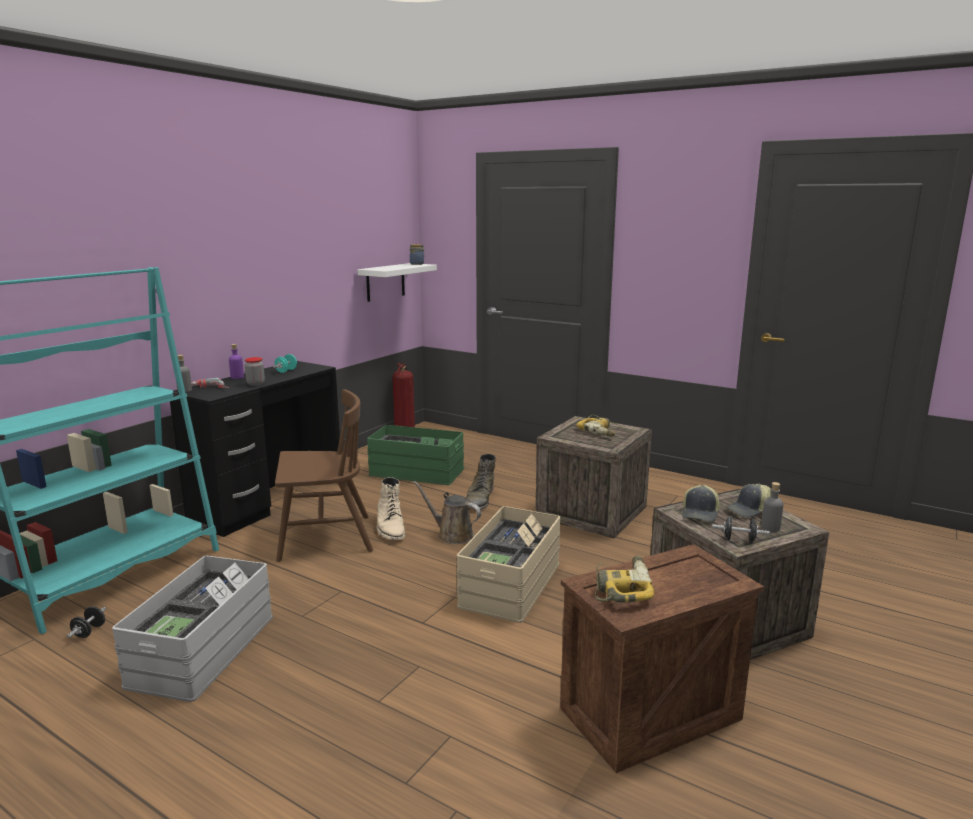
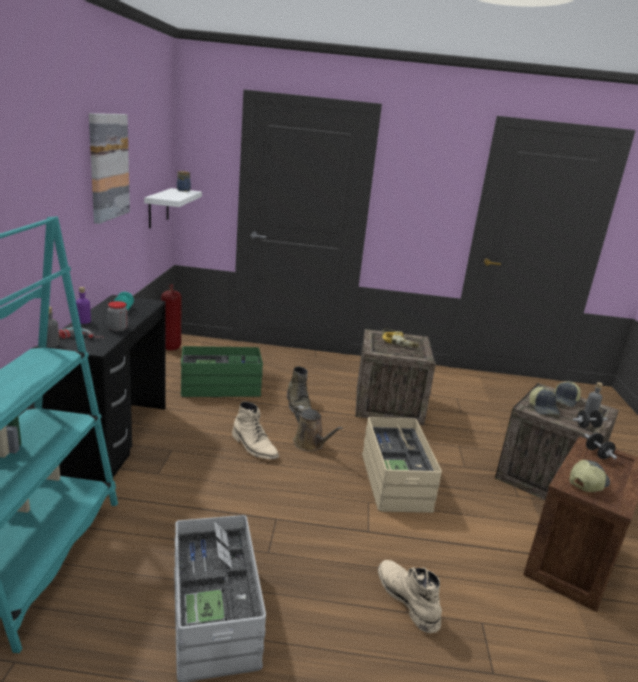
camera: 30 degrees left, 5 degrees up
black dumbbell [67,606,106,638] -> black dumbbell moved to [584,433,617,459]
brown chair [275,389,373,562] -> none
brown watering can [413,481,481,544] -> brown watering can turned 135 degrees counterclockwise [293,406,343,451]
power drill [595,555,654,603] -> cap [570,460,610,492]
none -> picture [89,113,130,224]
none -> beige boot [378,560,442,633]

